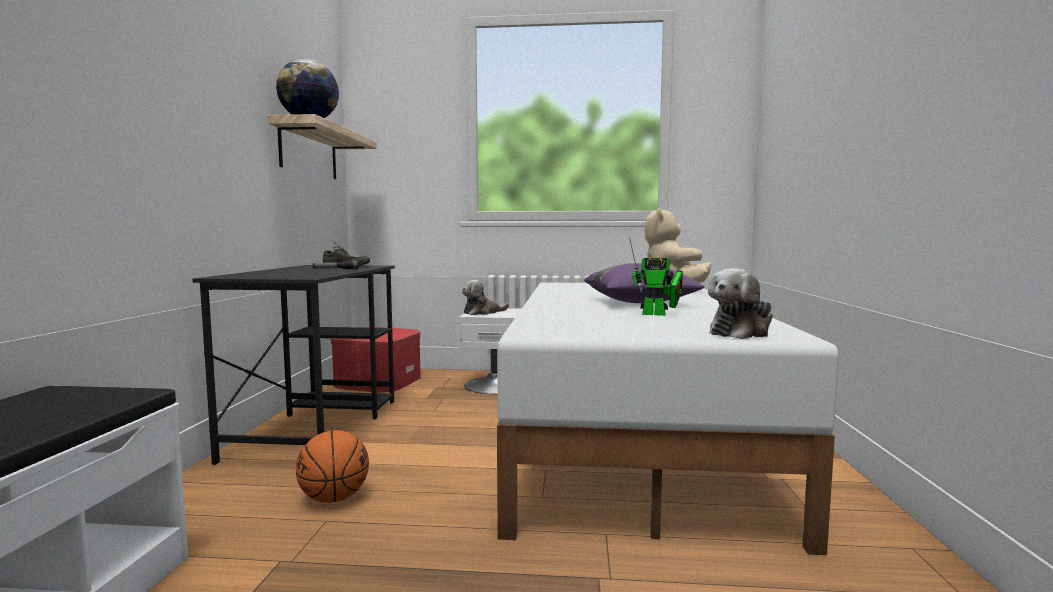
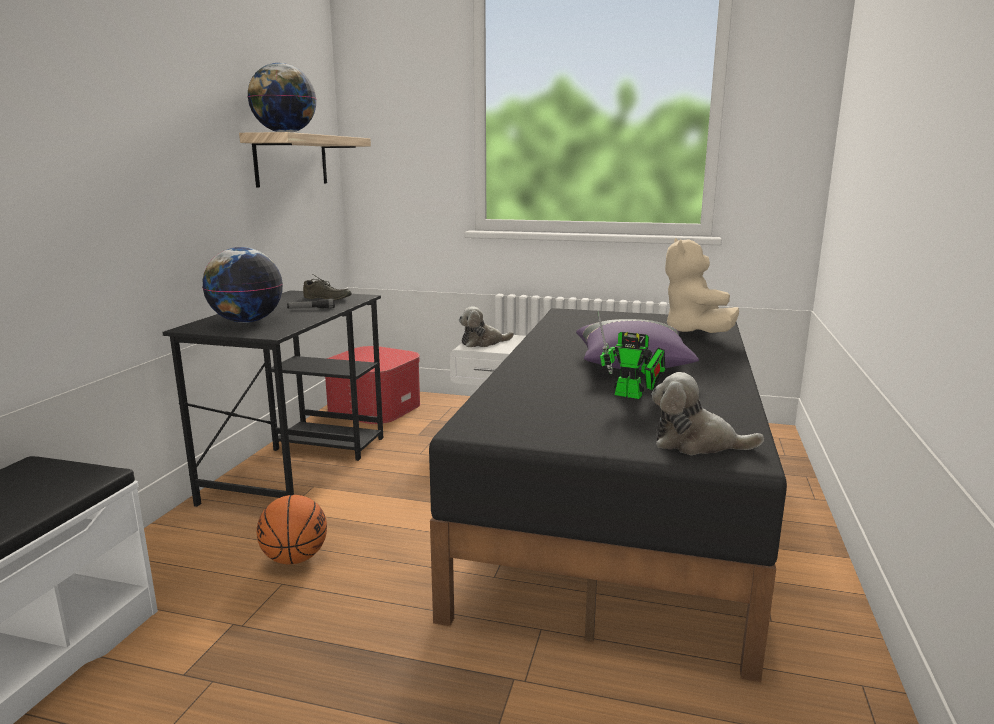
camera: 10 degrees right, 10 degrees up
white bed [497,282,839,555] -> black bed [429,308,787,682]
plush toy [708,268,772,339] -> plush toy turned 45 degrees clockwise [652,372,764,455]
none -> globe [202,247,283,323]

